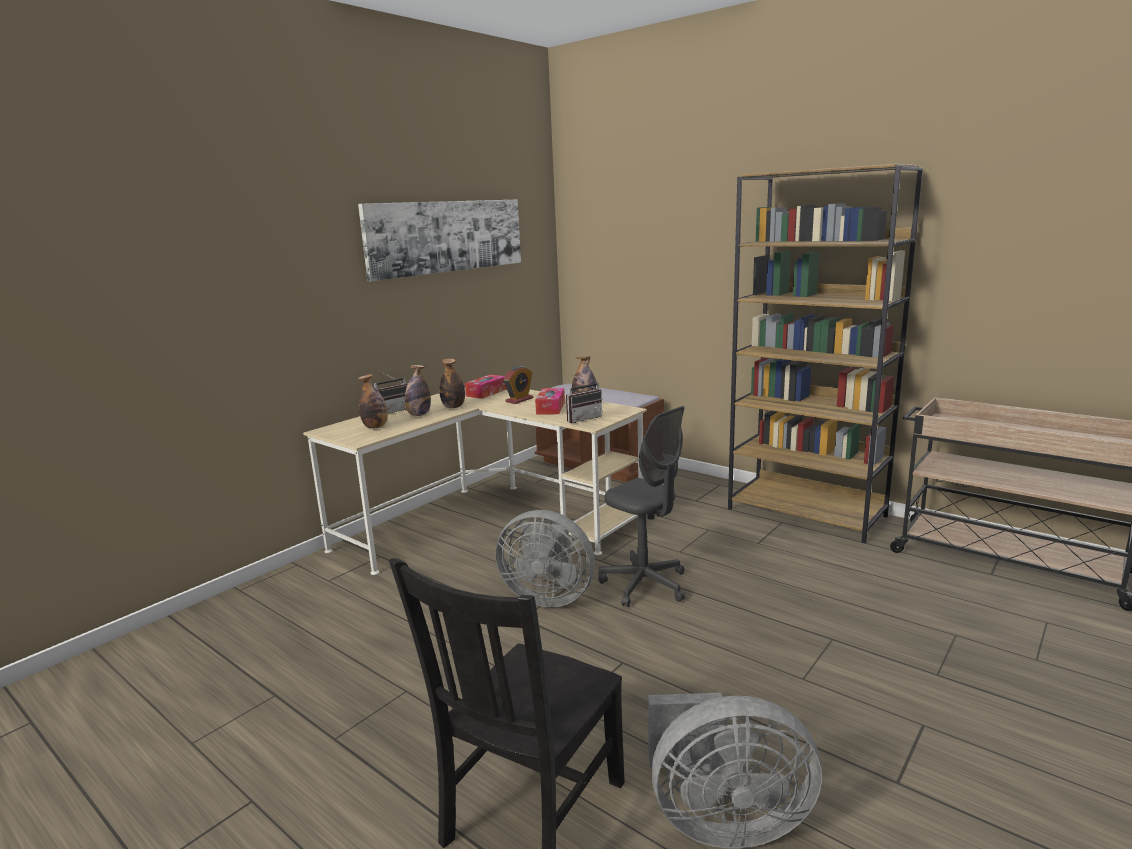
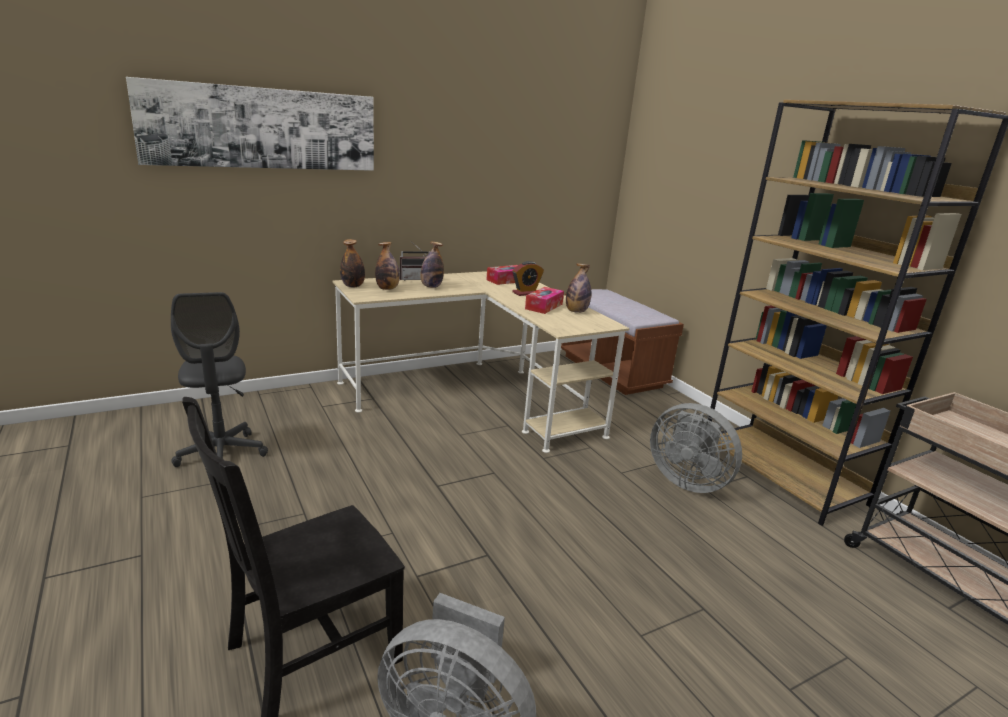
camera: 20 degrees right, 5 degrees up
picture [358,200,521,281] -> picture moved to [126,77,374,171]
bottle [439,359,465,408] -> bottle moved to [340,239,365,287]
grey fan [496,510,595,607] -> grey fan moved to [650,403,742,493]
radio [566,375,602,423] -> none
grey office chair [598,406,685,607] -> grey office chair moved to [171,292,268,467]

